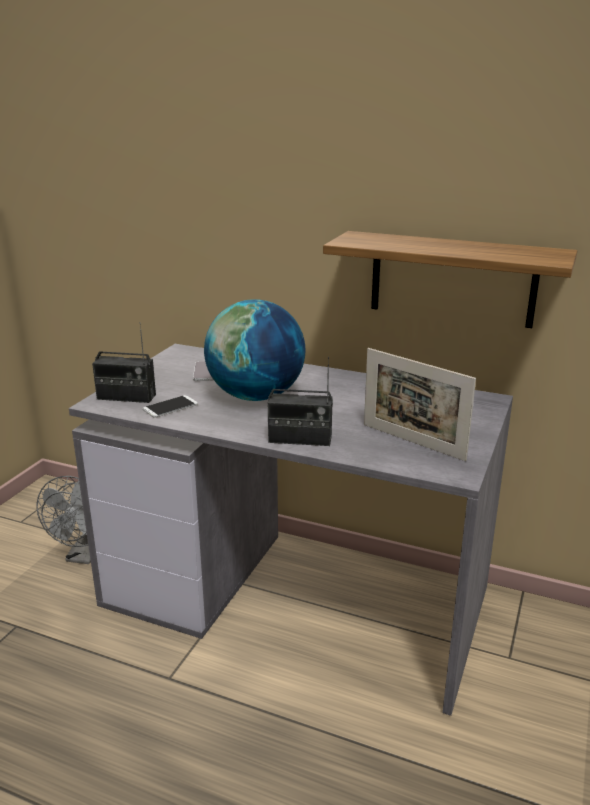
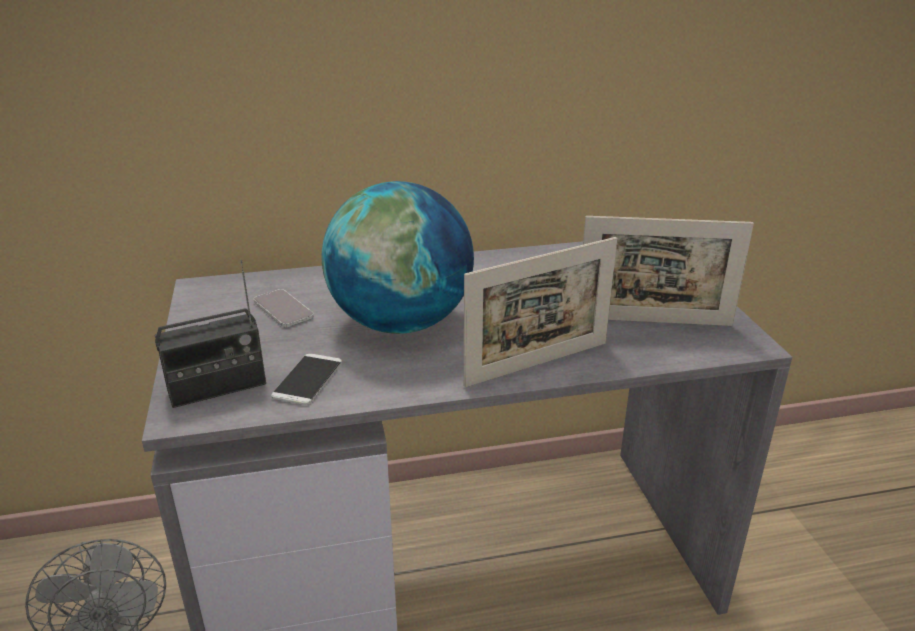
camera: 35 degrees left, 5 degrees up
radio [268,357,333,446] -> picture frame [464,237,617,387]
shelf [323,231,577,328] -> none

